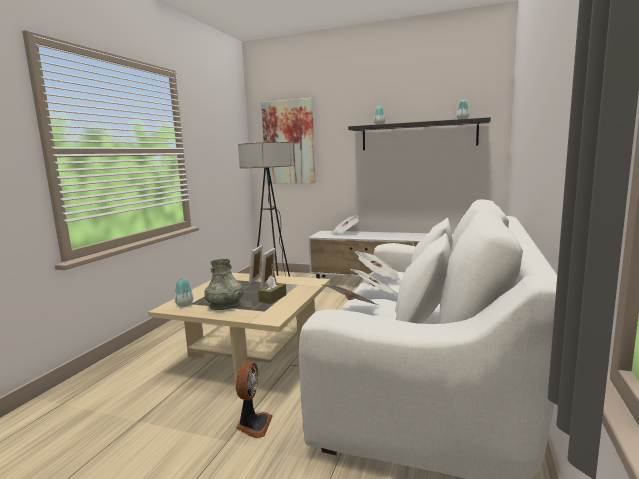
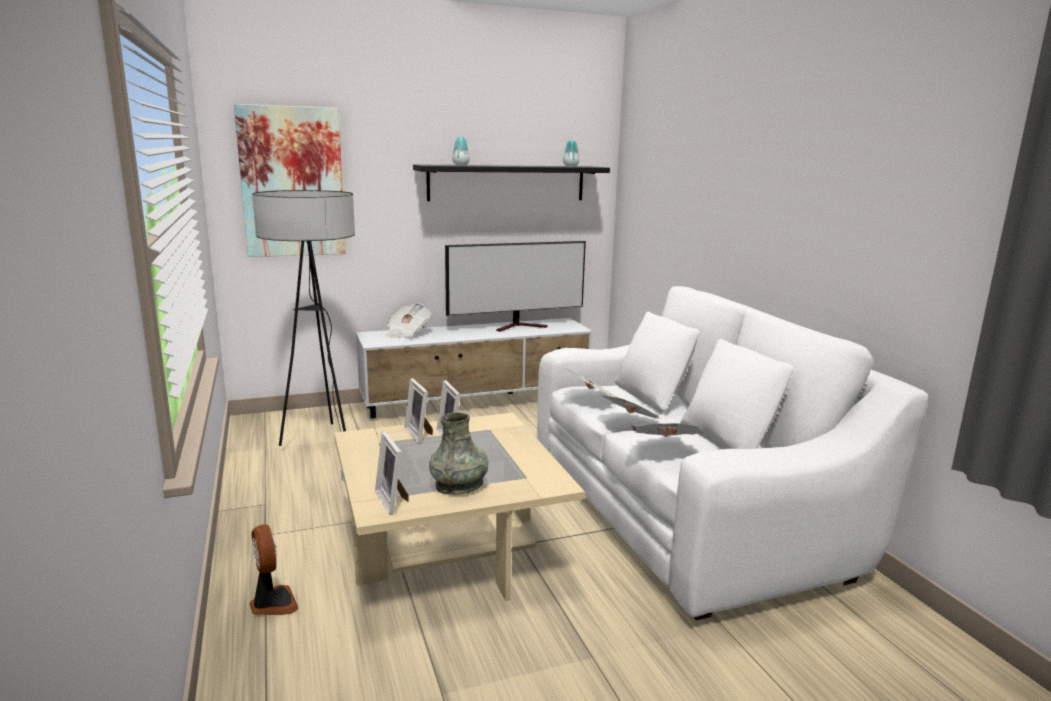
camera: 40 degrees left, 5 degrees up
vase [174,278,193,307] -> picture frame [375,432,409,515]
fan [236,362,273,438] -> fan moved to [250,524,299,615]
brown tissue box [258,275,286,304] -> none
none -> television [445,241,586,331]

